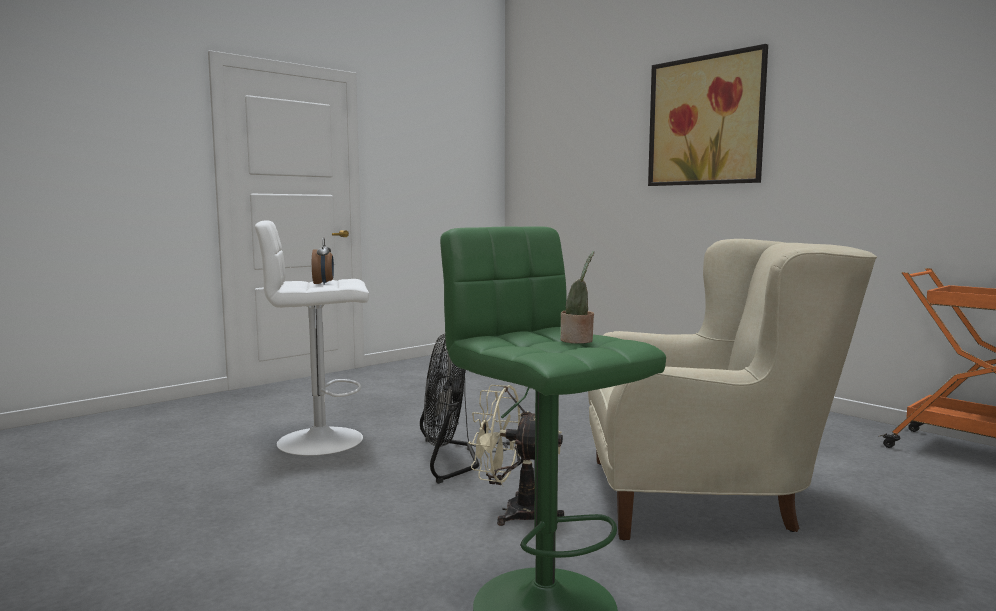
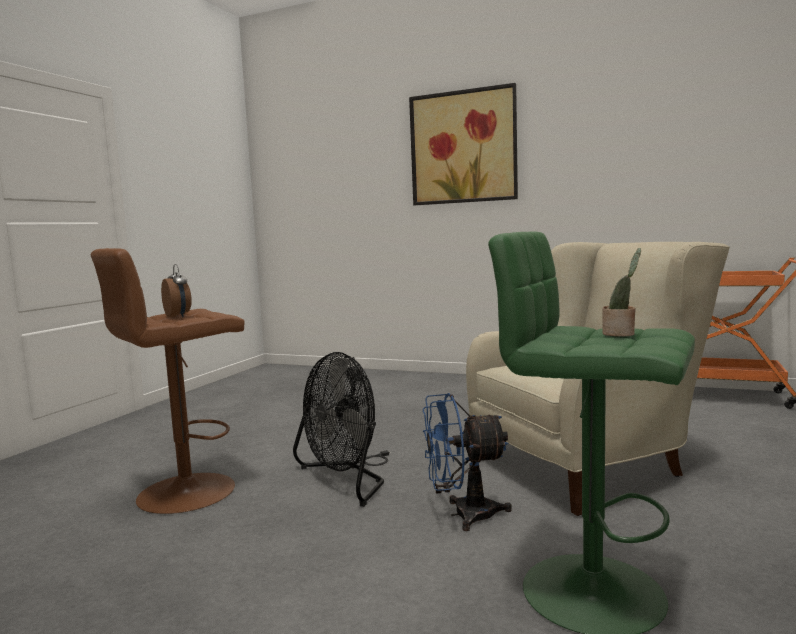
camera: 25 degrees left, 0 degrees up
white stool [255,220,369,455] -> brown stool [91,248,244,514]
beige fan [468,385,564,526] -> blue fan [423,393,512,531]

